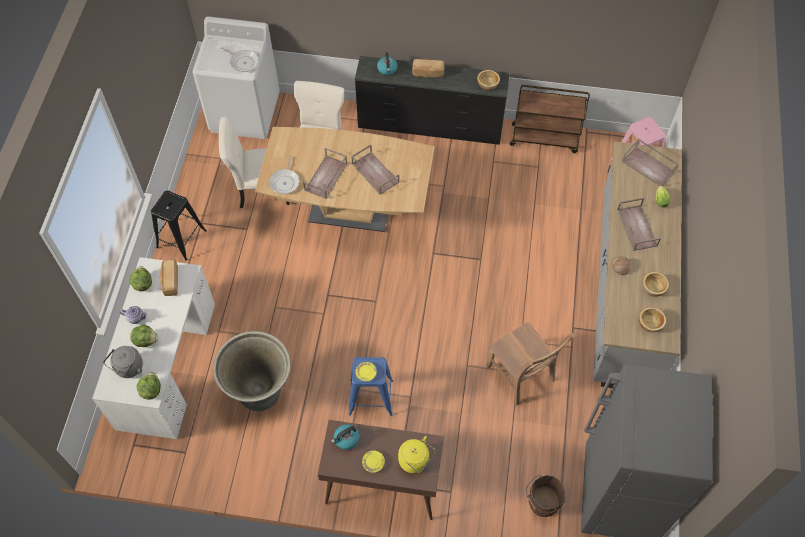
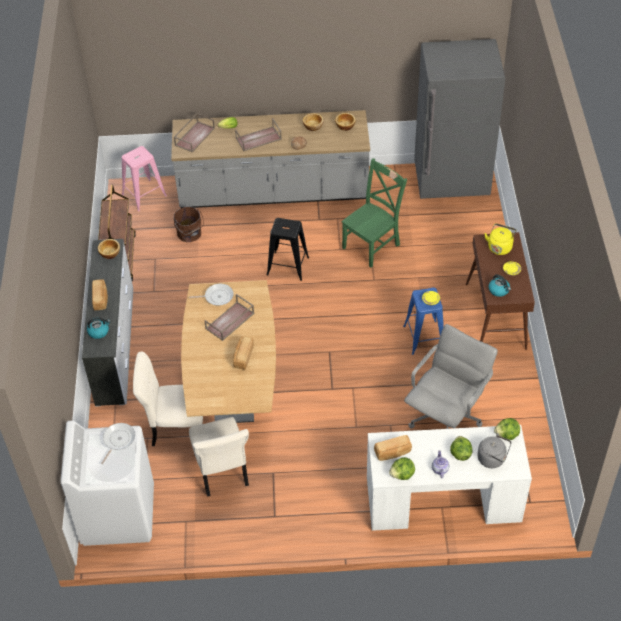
camera: 100 degrees left, 10 degrees down
black stool [151,191,207,261] -> black stool moved to [267,218,309,281]
grey planter [213,331,290,411] -> grey office chair [404,324,498,429]
frying pan [269,156,300,194] -> frying pan moved to [189,284,234,306]
brown tray [303,148,347,199] -> bread [233,337,254,370]
black dresser [355,56,510,145] -> white dresser [82,239,133,407]
brown chair [486,322,576,405] -> green chair [342,158,407,268]
brown bucket [526,475,566,517] -> brown bucket moved to [174,207,204,242]

